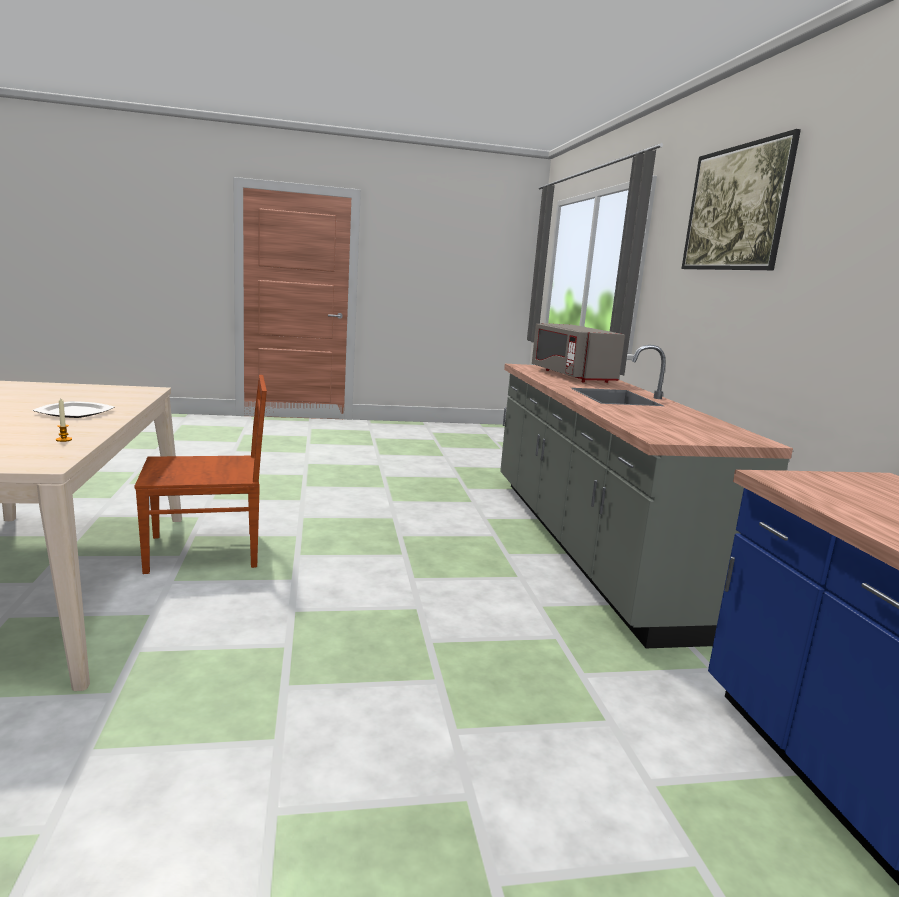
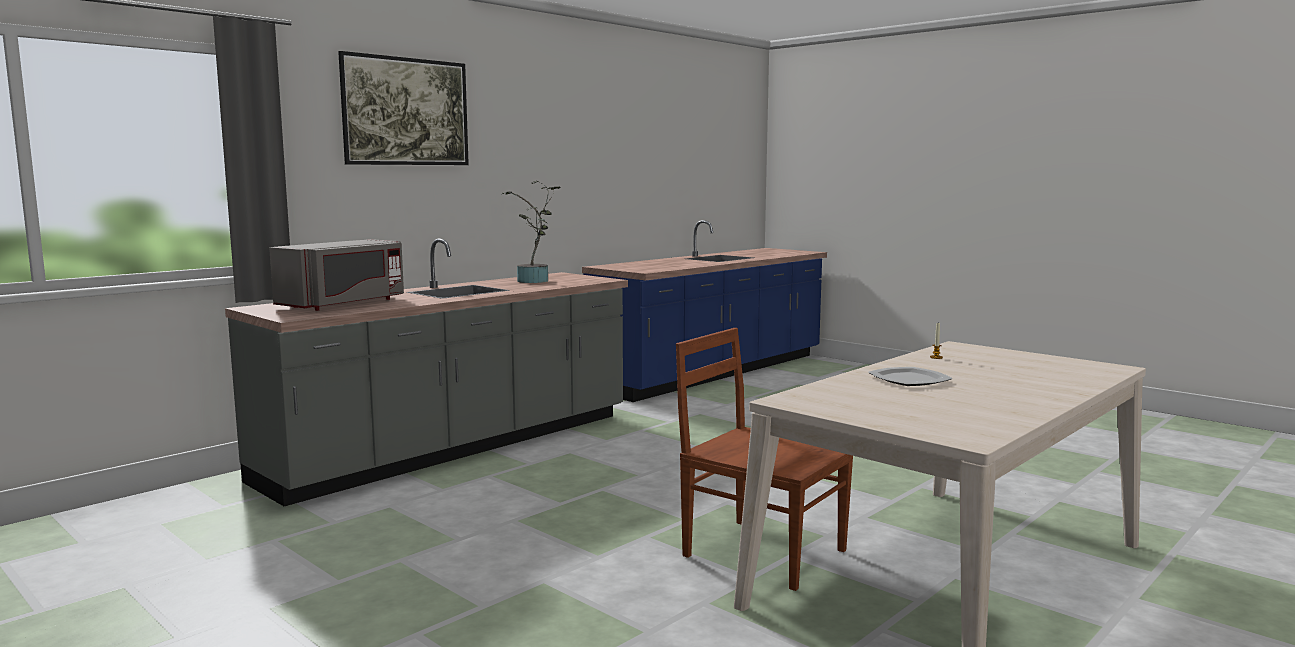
camera: 125 degrees left, 5 degrees down
none -> potted plant [502,181,560,283]

